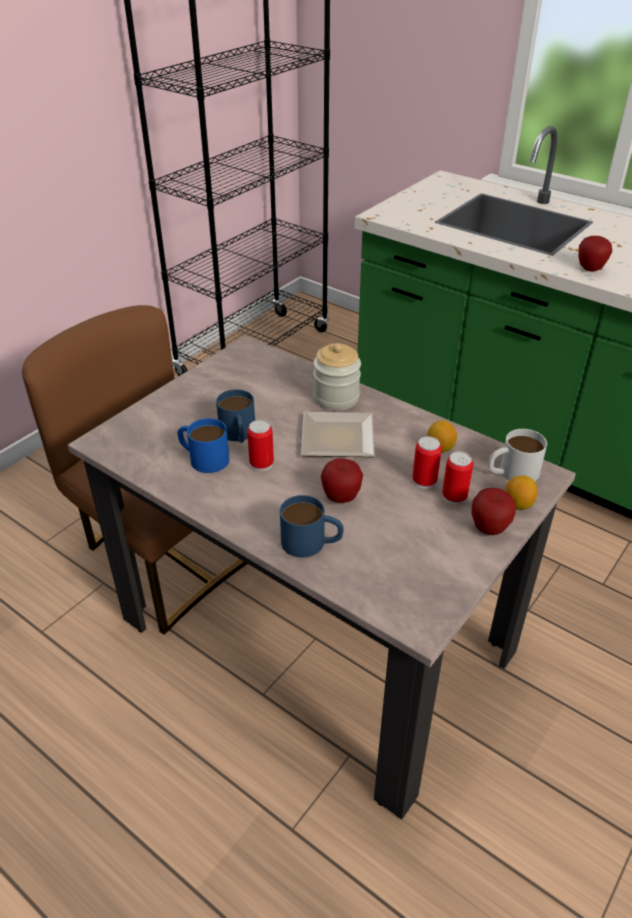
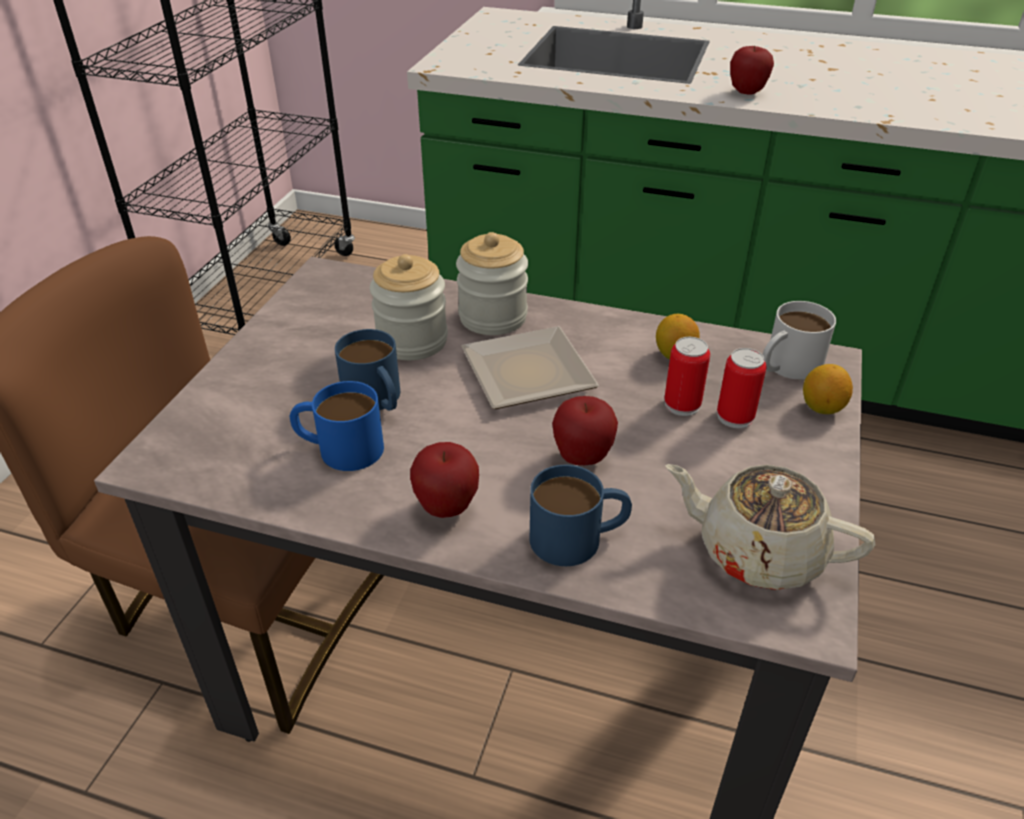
camera: 20 degrees left, 0 degrees up
can [247,420,274,471] -> none
apple [472,488,516,535] -> apple moved to [410,442,479,518]
none -> jar [370,254,448,360]
none -> beige teapot [665,464,875,590]

